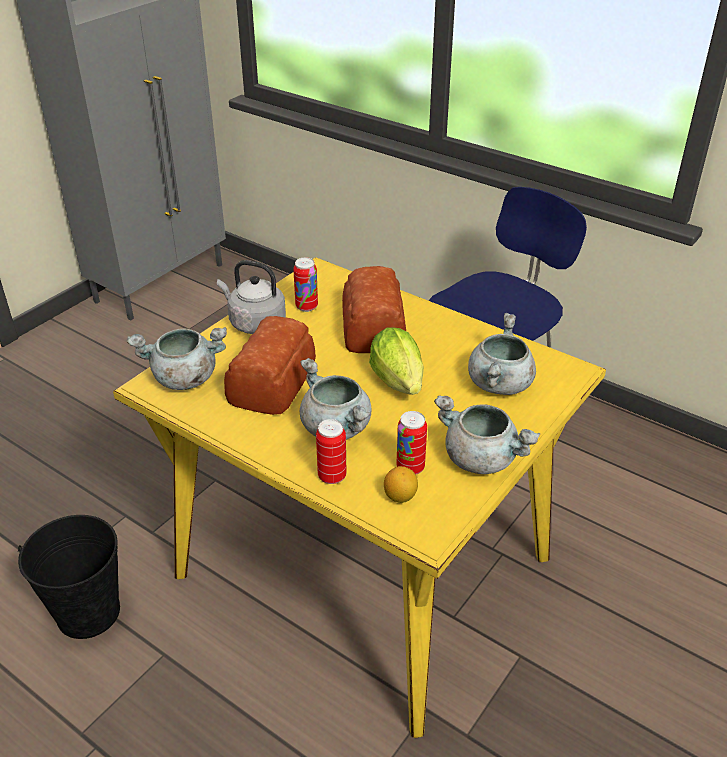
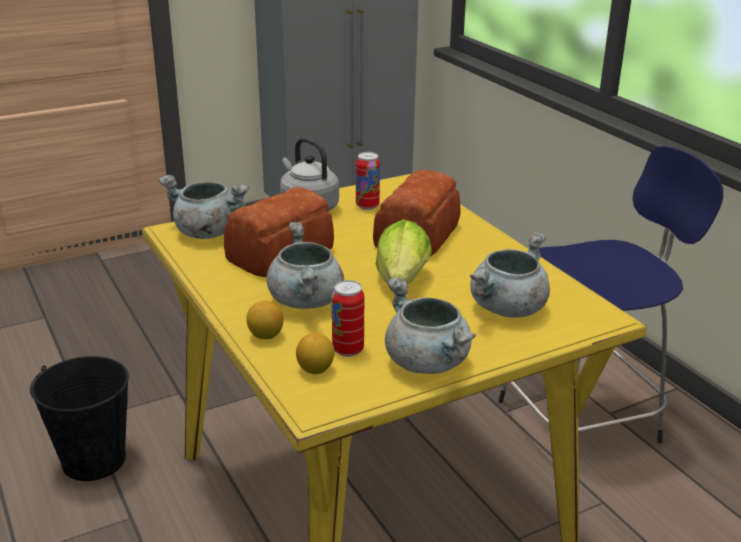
camera: 25 degrees right, 10 degrees down
can [316,419,347,484] -> lemon [246,300,283,339]

